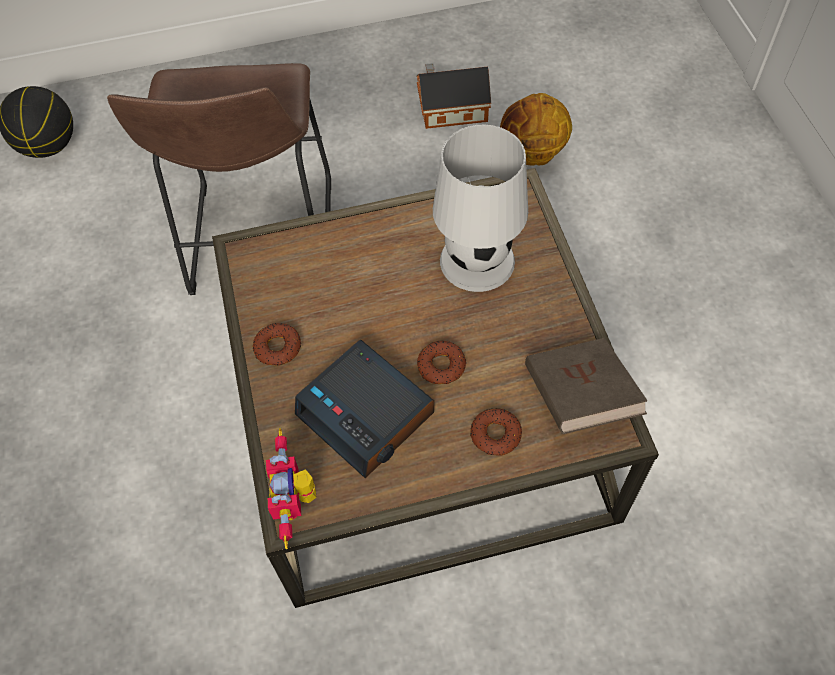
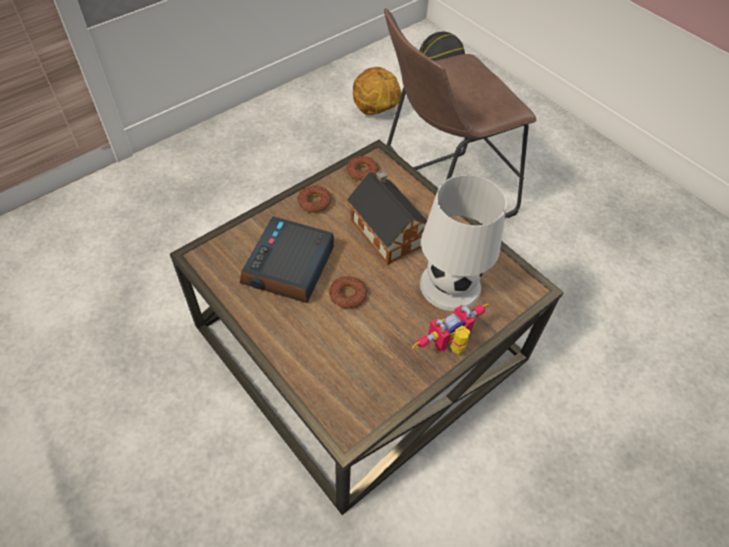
camera: 60 degrees right, 5 degrees down
toy robot [266,428,316,549] -> toy robot moved to [412,304,489,354]
toy house [416,63,491,129] -> toy house moved to [347,170,427,265]
donut [470,408,522,455] -> donut moved to [346,156,379,181]
basketball [500,93,572,166] -> basketball moved to [353,67,401,115]
brown book [525,338,647,434] -> none

